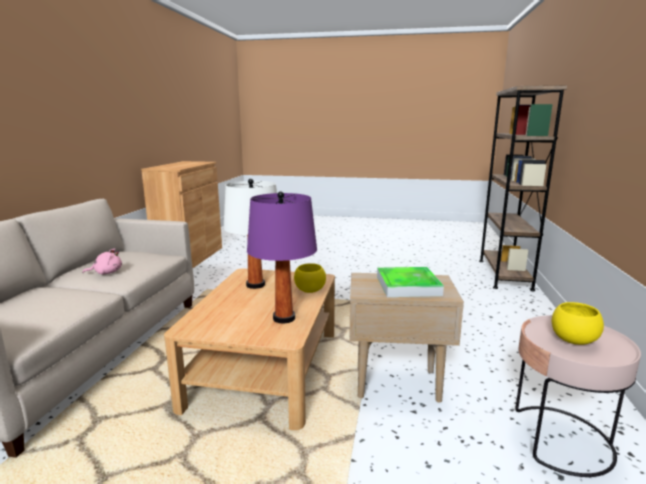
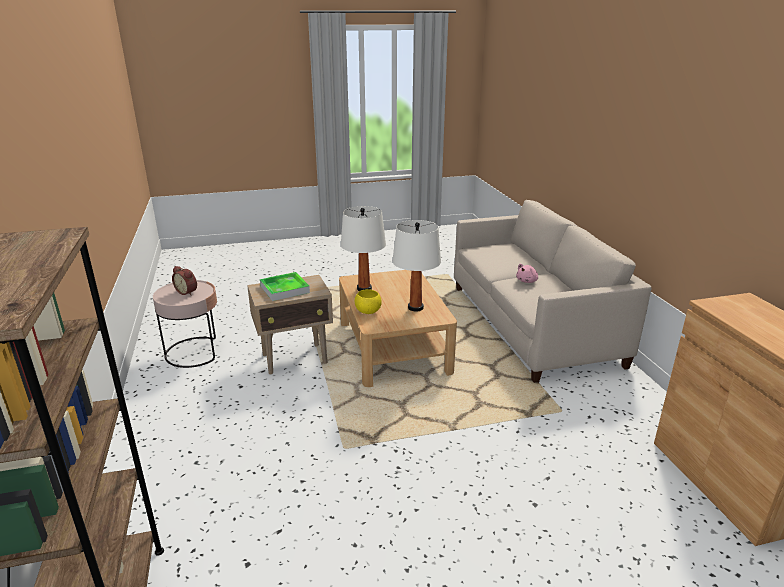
camera: 155 degrees right, 10 degrees up
purple table lamp [247,191,317,323] -> white table lamp [341,206,386,291]
yellow bowl [552,302,604,345] -> alarm clock [172,266,197,296]

